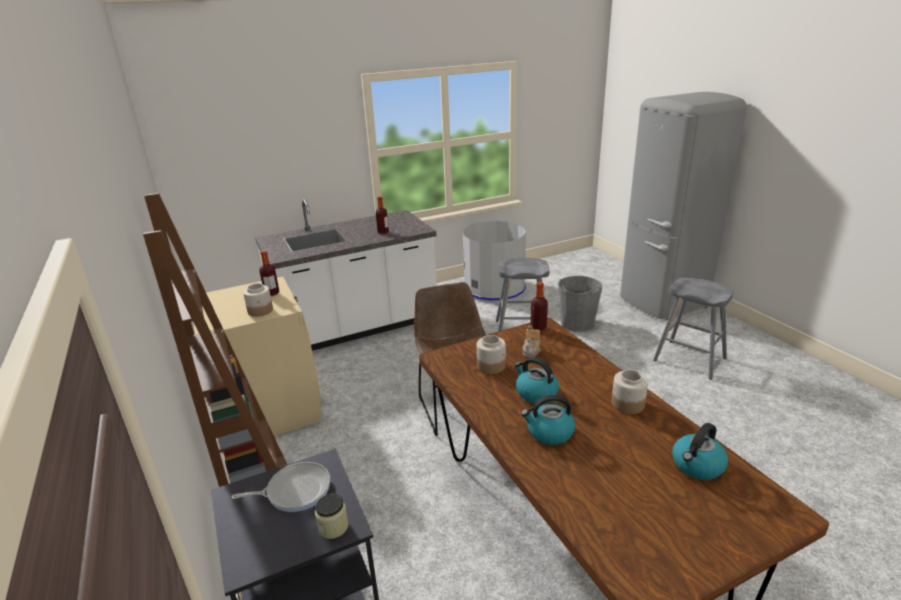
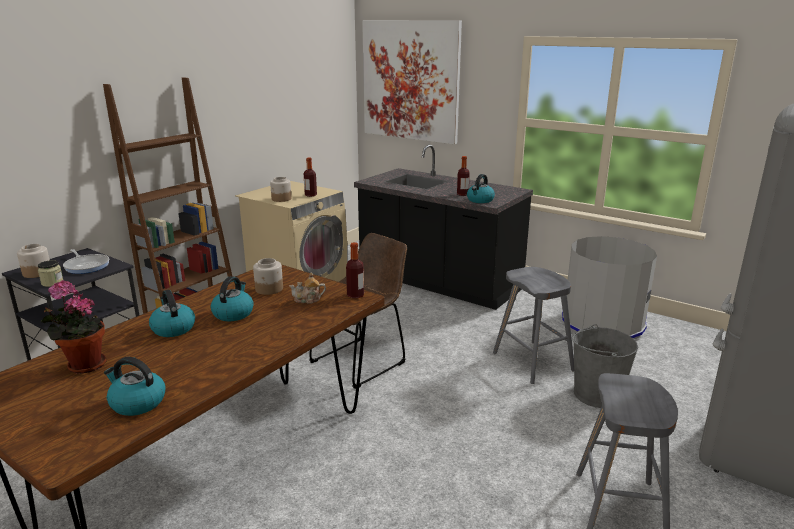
camera: 60 degrees right, 5 degrees down
white counter [255,199,437,351] -> black counter [354,145,533,310]
jar [612,370,648,414] -> jar moved to [17,244,50,278]
none -> potted plant [41,280,106,374]
none -> picture [362,20,462,144]
none -> kettle [467,174,495,203]

